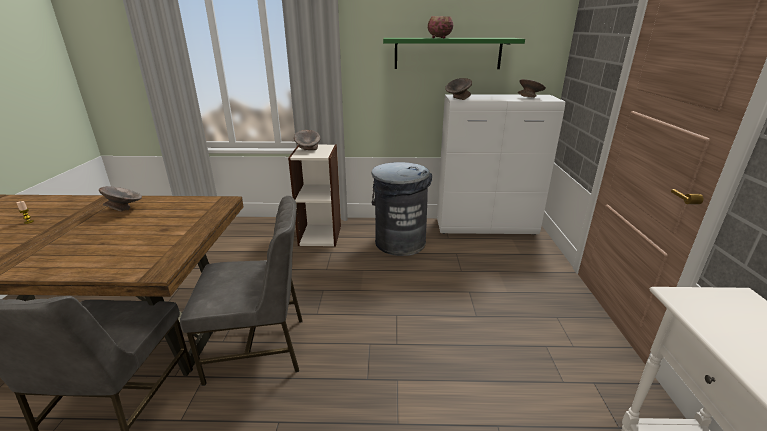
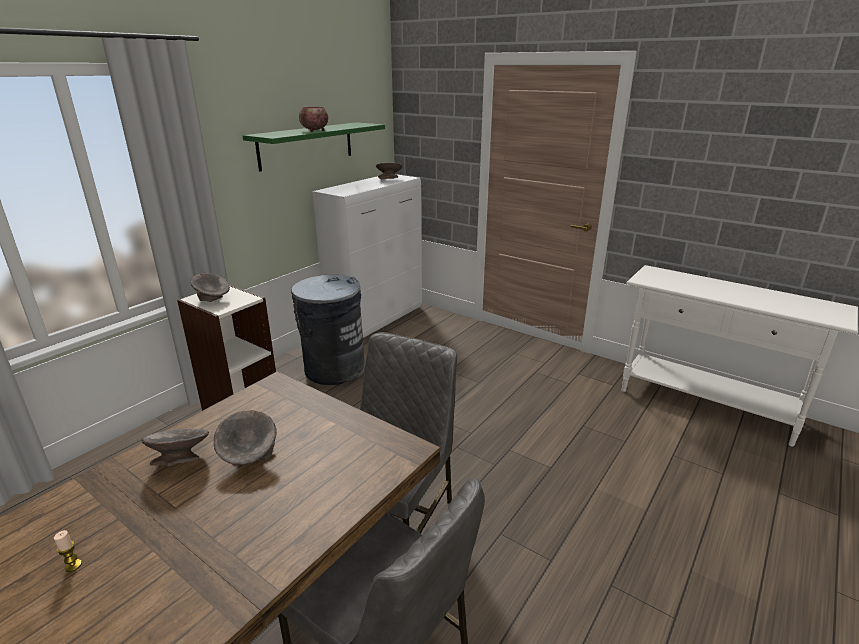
camera: 55 degrees left, 0 degrees up
grey bowl [445,78,472,100] -> grey bowl moved to [214,410,277,465]

